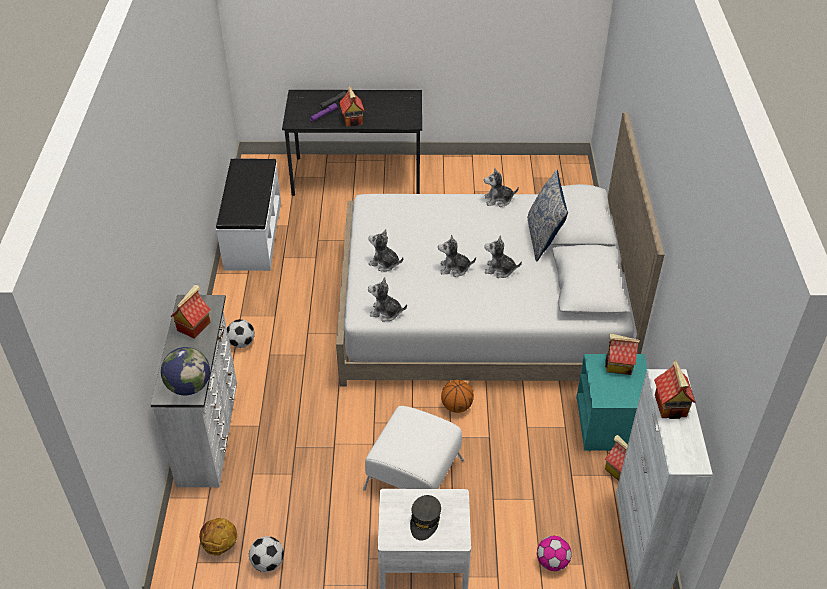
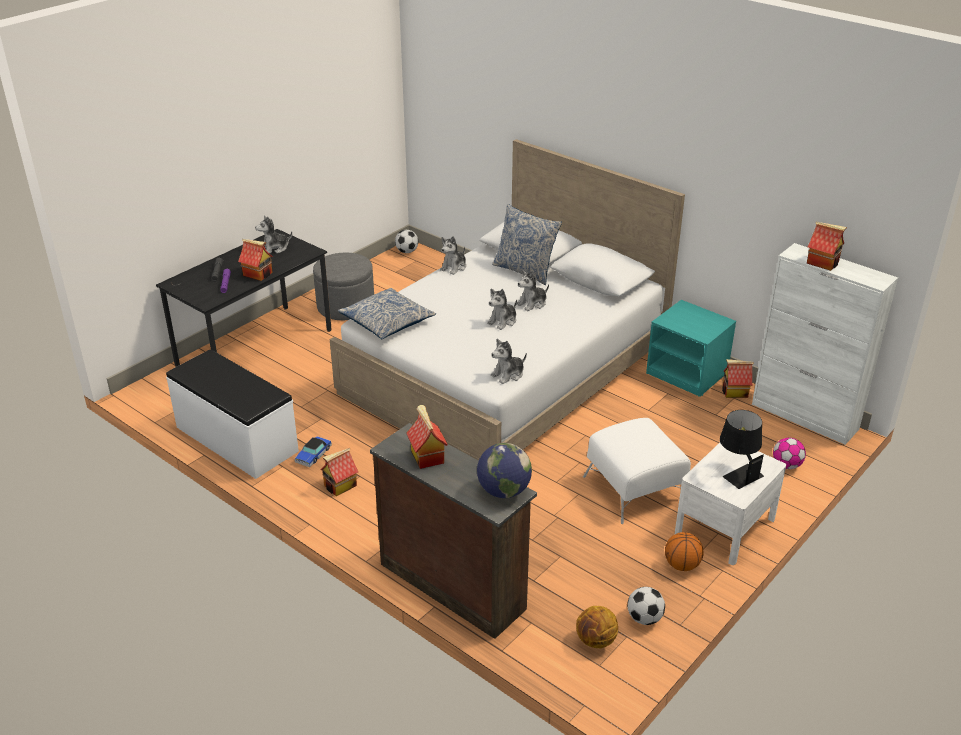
camera: 50 degrees left, 10 degrees down
white dresser [150,295,237,487] -> brown dresser [370,423,537,639]
football [227,319,255,348] -> football moved to [395,230,418,253]
plush toy [368,229,403,272] -> plush toy moved to [255,215,292,254]
grey cap [410,495,441,540] -> black table lamp [720,410,764,489]
basketball [441,380,474,413] -> basketball moved to [665,532,704,571]
toy house [605,333,640,375] -> toy house moved to [320,448,358,496]
none -> toy car [295,436,332,467]
none -> grey ottoman [313,252,374,320]
none -> pillow [338,288,436,339]

